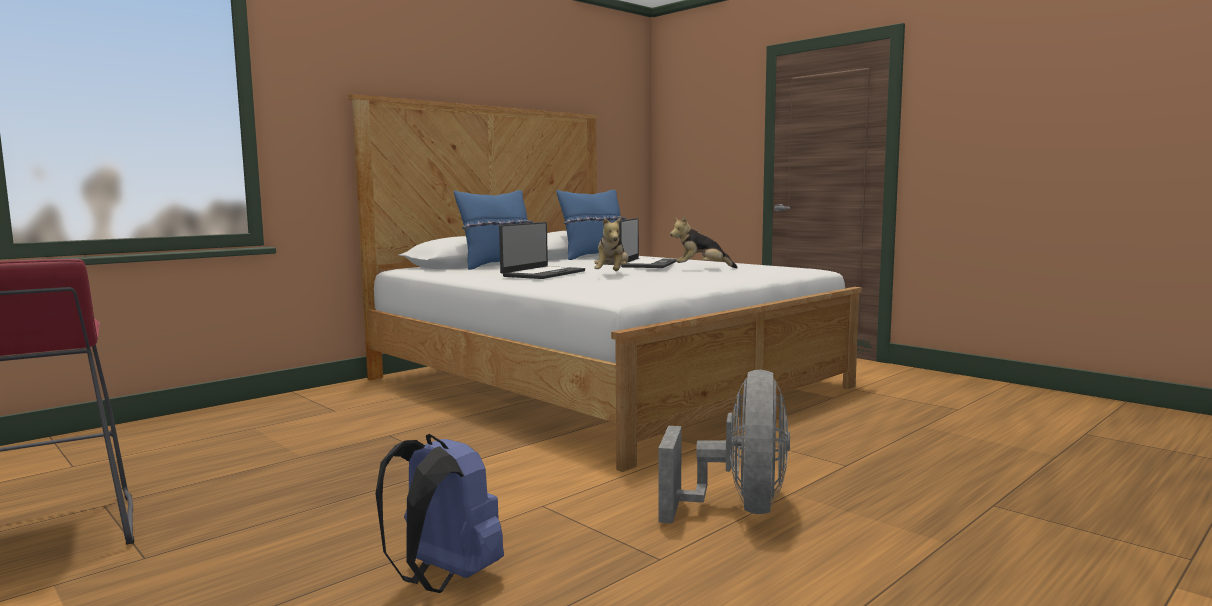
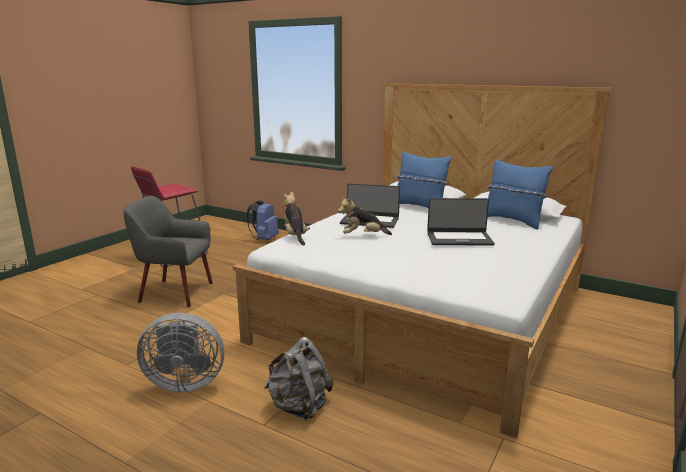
camera: 75 degrees right, 10 degrees up
blue backpack [375,434,504,593] -> blue backpack moved to [247,200,279,240]
plush toy [670,216,738,268] -> plush toy moved to [283,191,310,246]
none -> grey armchair [124,196,213,307]
none -> grey backpack [264,337,334,421]

